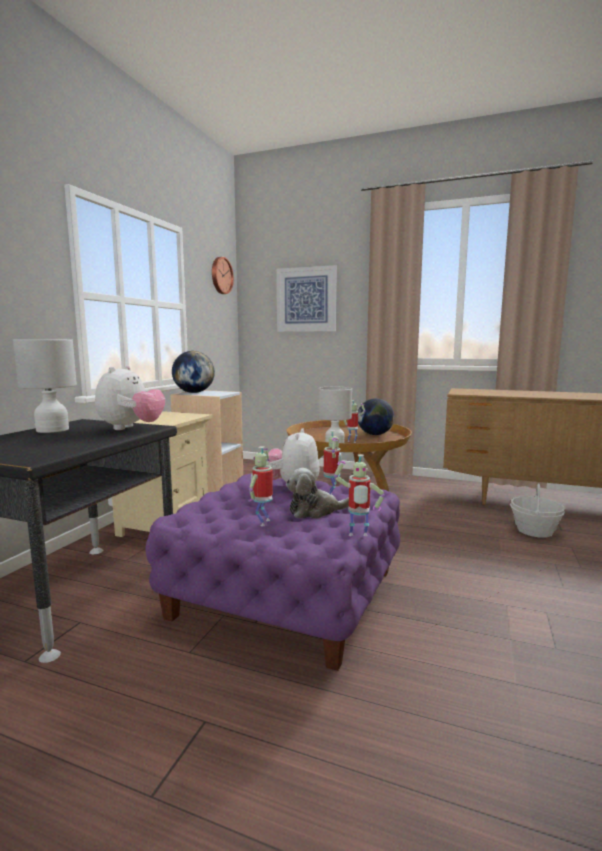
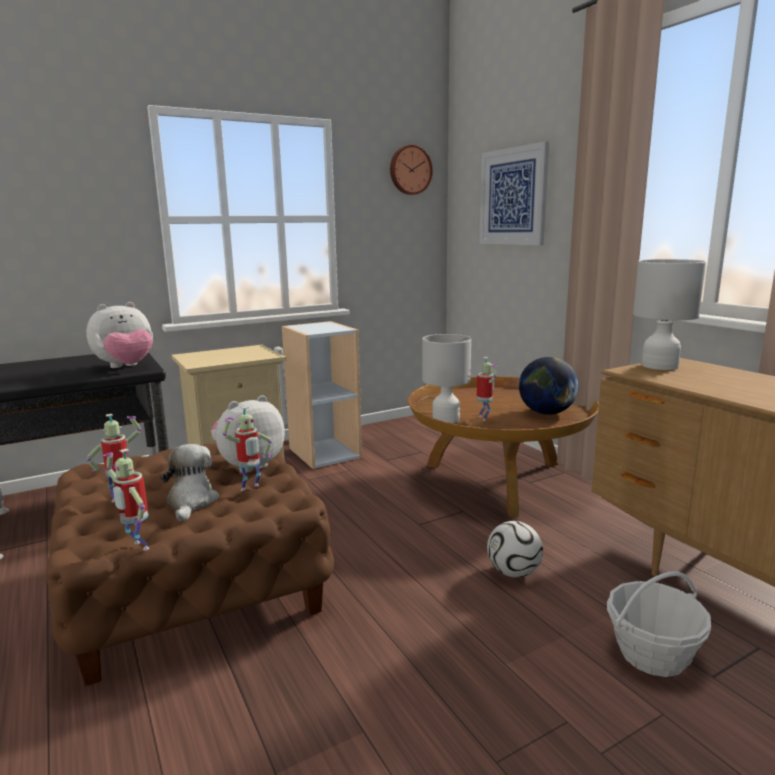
camera: 40 degrees right, 5 degrees up
grey table lamp [13,339,77,433] -> grey table lamp moved to [633,259,706,370]
purple ottoman [146,473,400,671] -> brown ottoman [46,443,334,686]
globe [172,351,215,393] -> none
plush toy [286,468,349,519] -> plush toy turned 60 degrees clockwise [161,444,219,522]
none -> football [487,521,543,578]

